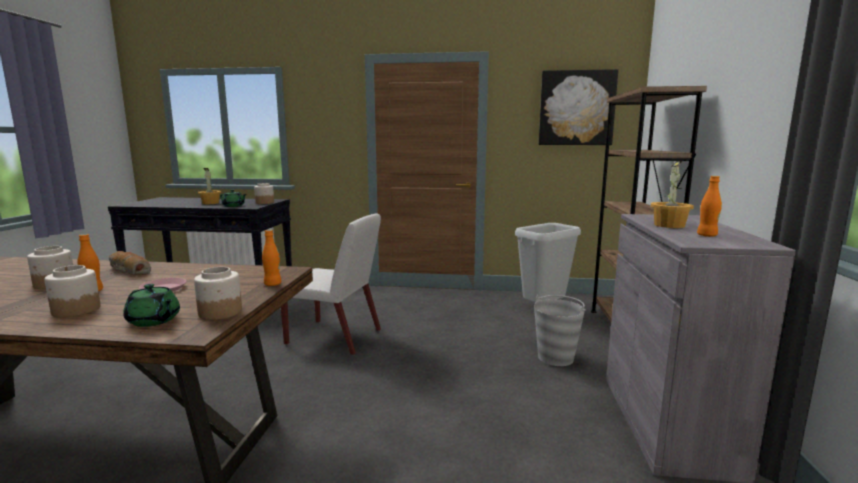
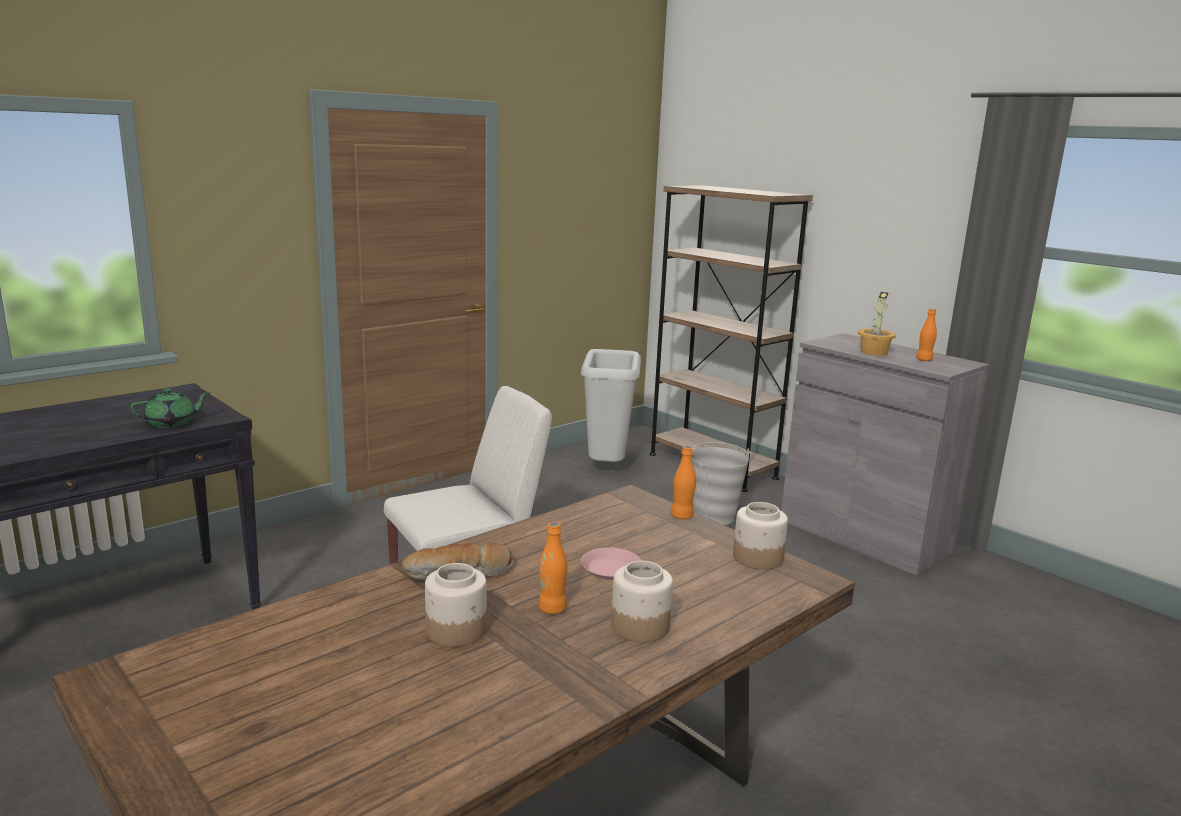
camera: 50 degrees left, 5 degrees up
green teapot [123,284,180,327] -> none
potted plant [198,168,221,204] -> none
jar [254,183,274,204] -> none
picture [539,69,618,145] -> none

